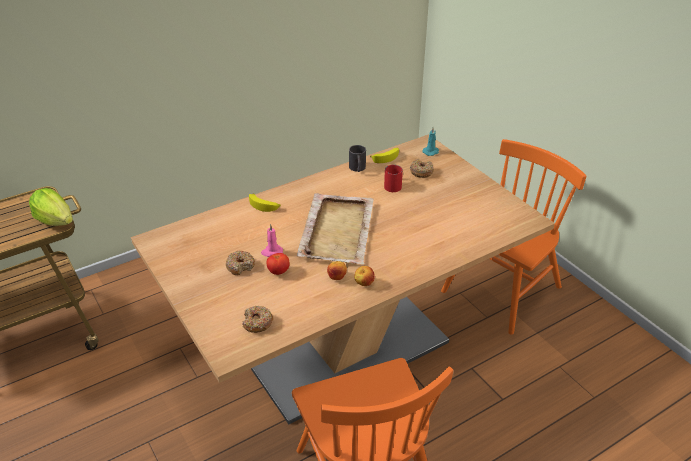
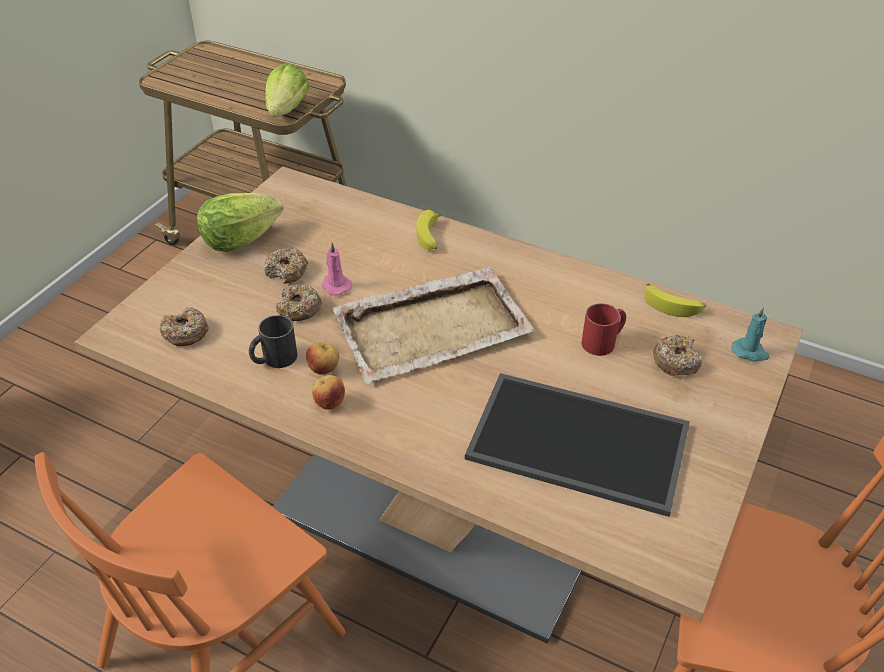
camera: 60 degrees right, 5 degrees up
tomato [266,253,290,275] -> donut [276,284,322,321]
black mug [349,145,366,172] -> black mug moved to [249,315,298,368]
none -> lettuce [197,193,284,252]
none -> tray [465,373,690,517]

